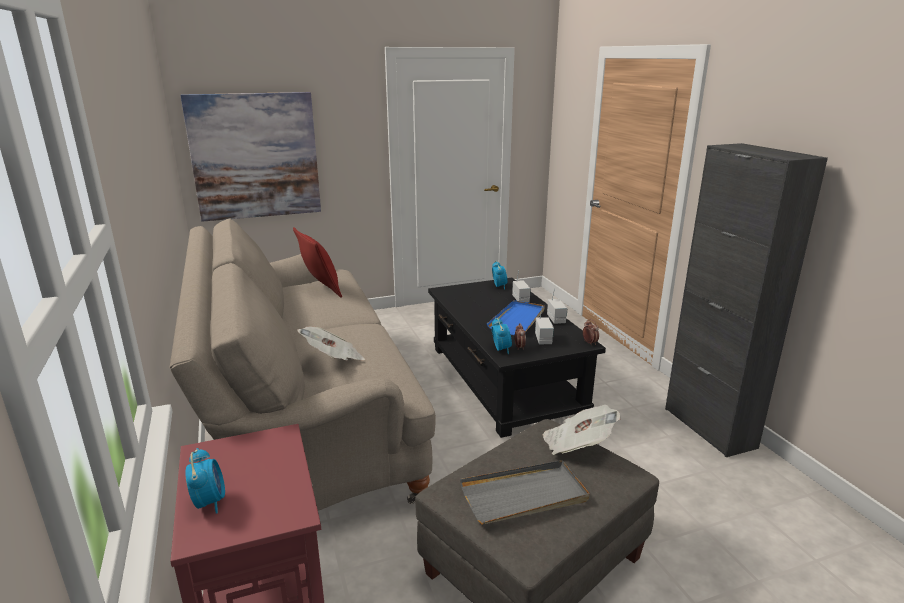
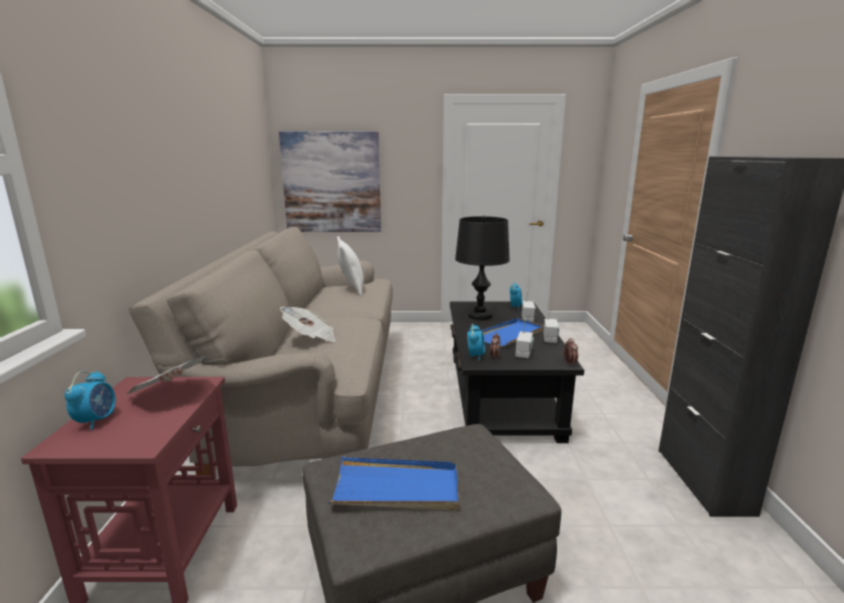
camera: 20 degrees right, 5 degrees down
red pillow [293,227,342,298] -> white pillow [337,236,364,297]
grey tray [460,460,590,525] -> blue tray [328,457,459,510]
newspaper [543,405,621,455] -> newspaper moved to [126,356,206,395]
none -> black table lamp [455,216,510,320]

